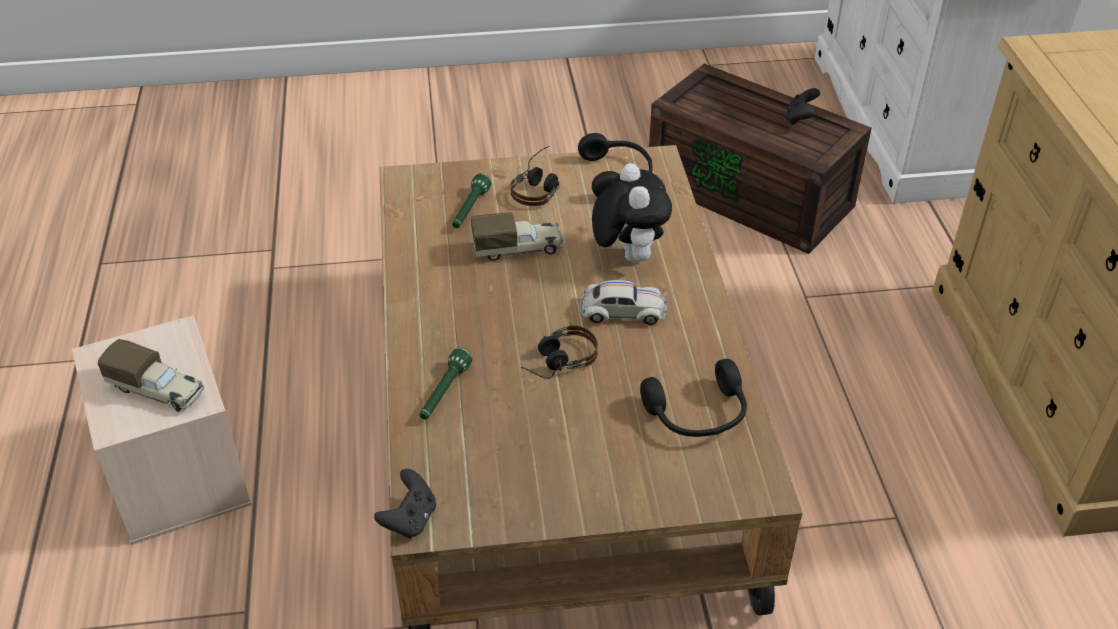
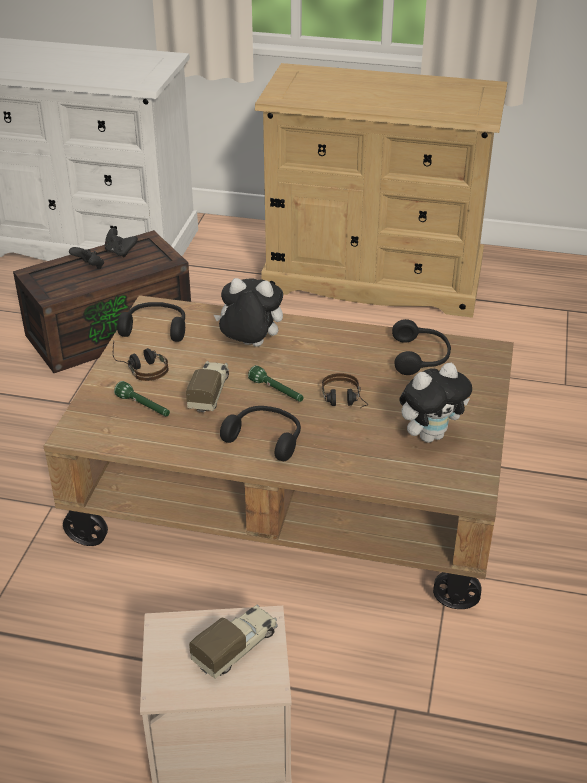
camera: 70 degrees left, 5 degrees down
black game controller [374,469,436,538] -> black game controller moved to [69,247,104,269]
green flashlight [420,348,473,420] -> green flashlight moved to [248,365,304,402]
white toy car [579,280,667,325] -> none
none -> black headphones [220,406,301,461]
none -> plush toy [399,363,472,443]

